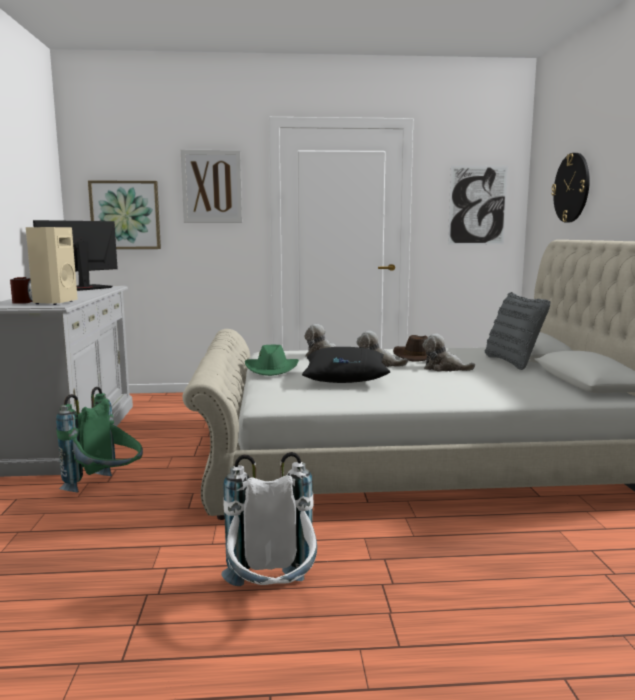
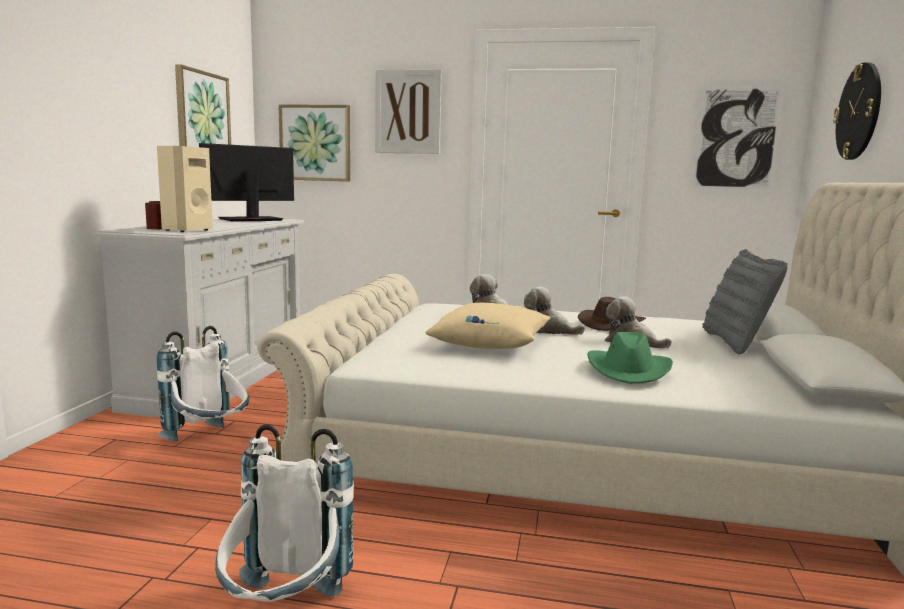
camera: 15 degrees right, 0 degrees up
green backpack [56,387,143,492] -> white backpack [157,326,249,441]
green hat [245,345,299,376] -> green hat moved to [587,332,673,384]
black pillow [302,347,390,383] -> beige pillow [425,303,550,349]
none -> picture [175,65,231,147]

